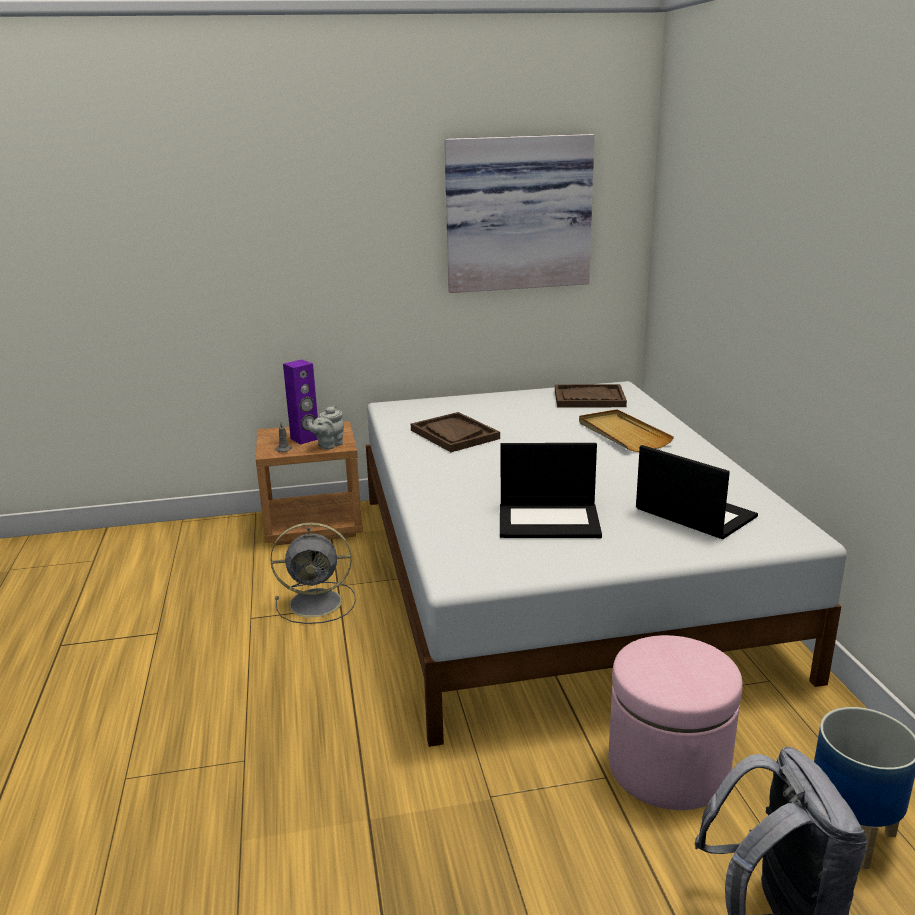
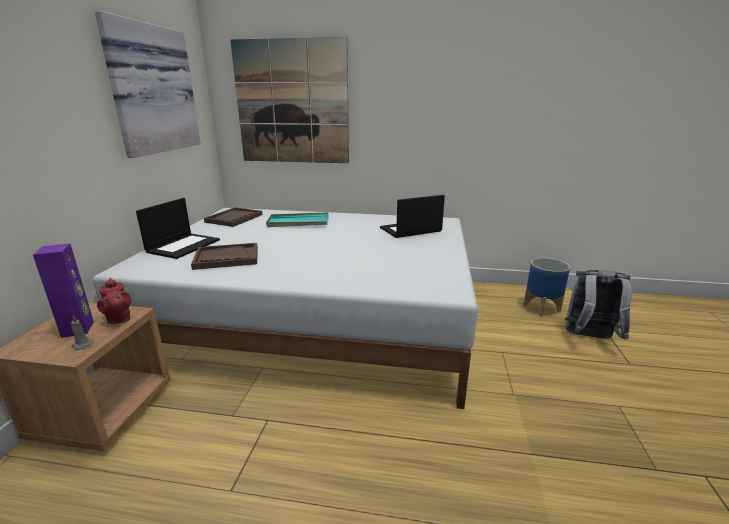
camera: 70 degrees left, 0 degrees up
grey fan [270,522,356,624] -> none
grey teapot [308,405,344,450] -> red teapot [97,278,131,324]
laptop [500,443,602,538] -> laptop moved to [136,198,220,259]
beige tray [579,409,674,452] -> turquoise tray [266,212,329,227]
pink ottoman [608,635,743,810] -> none
none -> picture [230,37,349,163]

